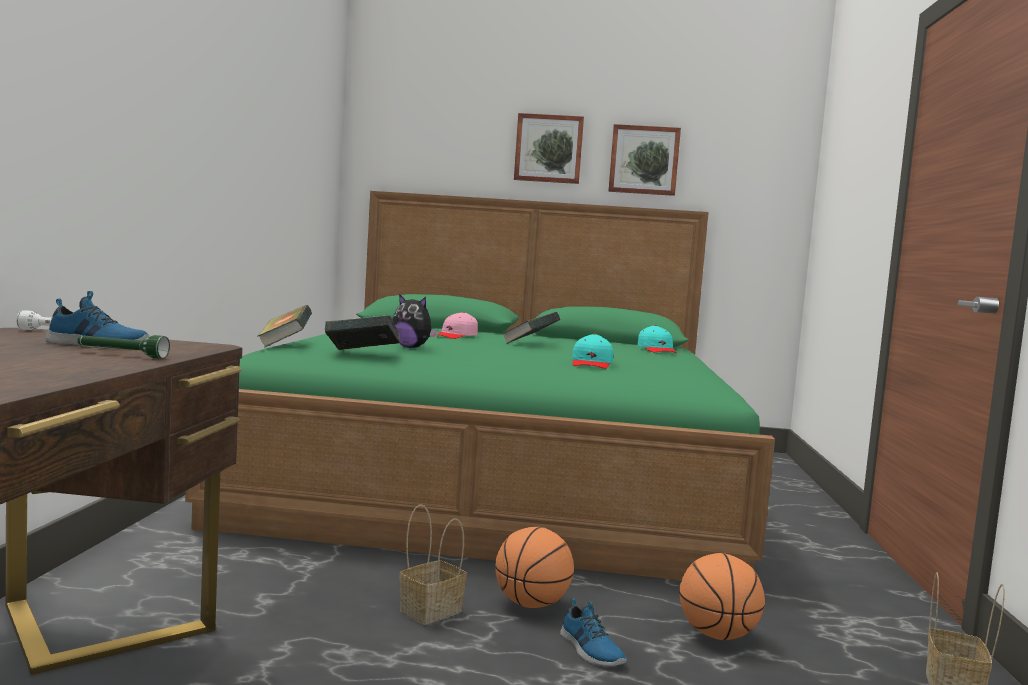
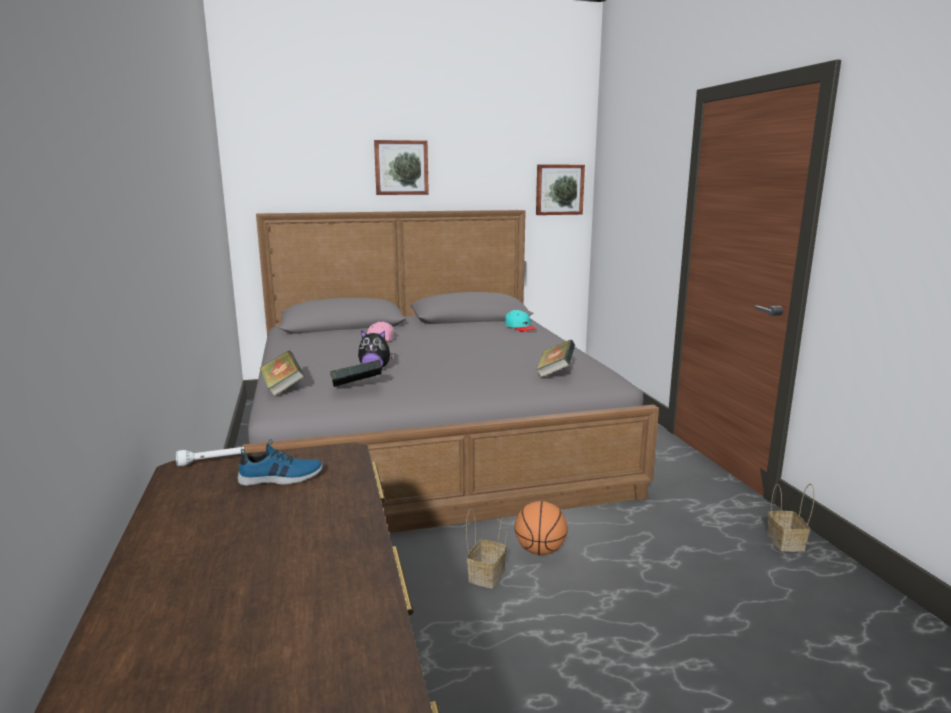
camera: 20 degrees left, 10 degrees up
green flashlight [77,335,170,358] -> none
green bed [185,191,775,580] -> grey bed [242,210,659,533]
book [502,312,560,344] -> book moved to [536,340,575,378]
shoe [560,598,627,667] -> none
turquoise cap [572,334,613,369] -> none
picture [608,124,681,196] -> picture moved to [536,164,585,215]
basketball [679,553,765,640] -> none

